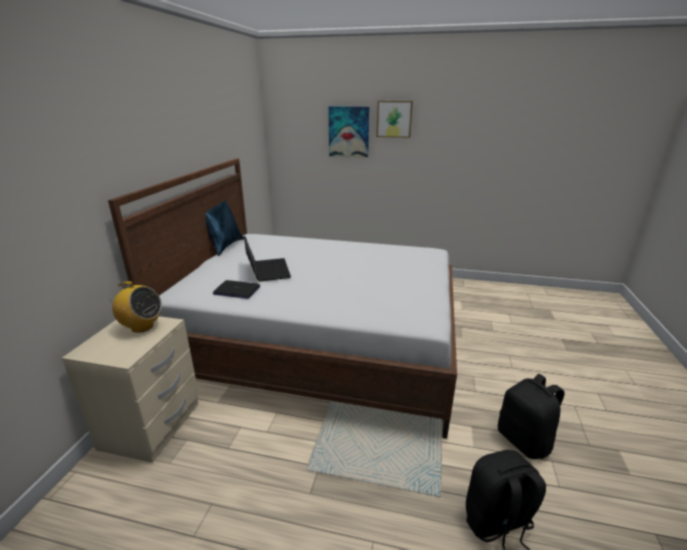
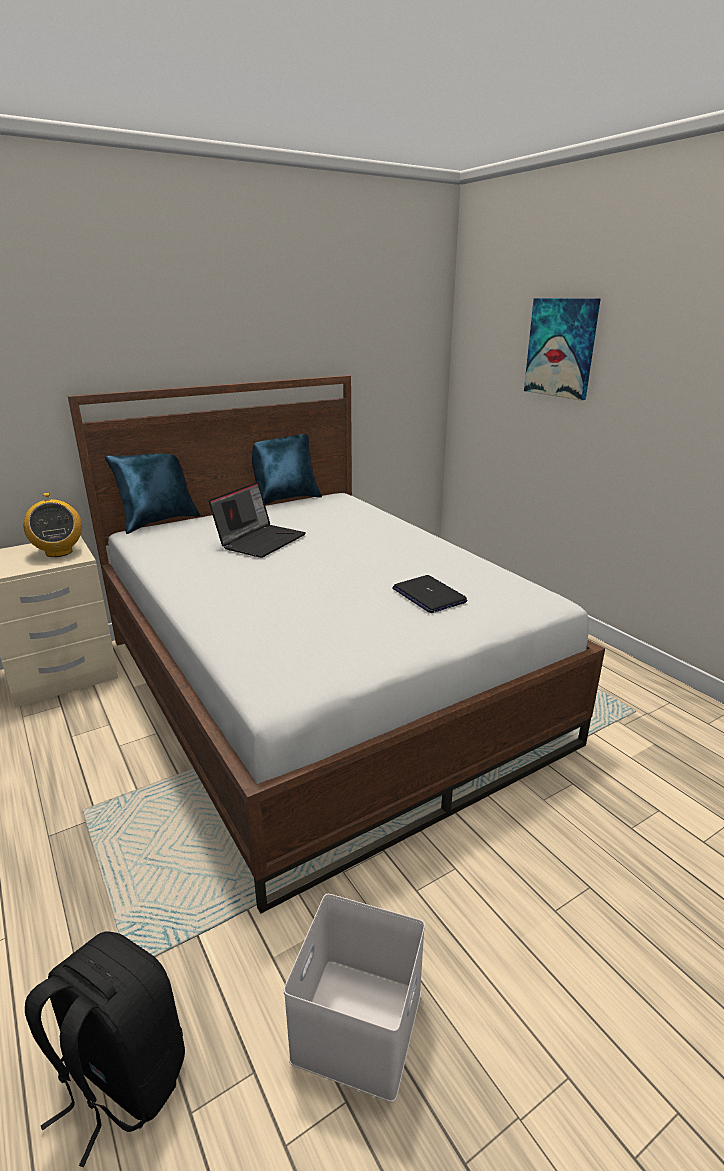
camera: 45 degrees right, 0 degrees up
laptop [213,280,260,299] -> laptop moved to [392,575,467,613]
picture [377,101,413,138] -> none
black backpack [498,374,564,459] -> white storage box [284,894,425,1102]
none -> blue pillow [105,453,200,534]

